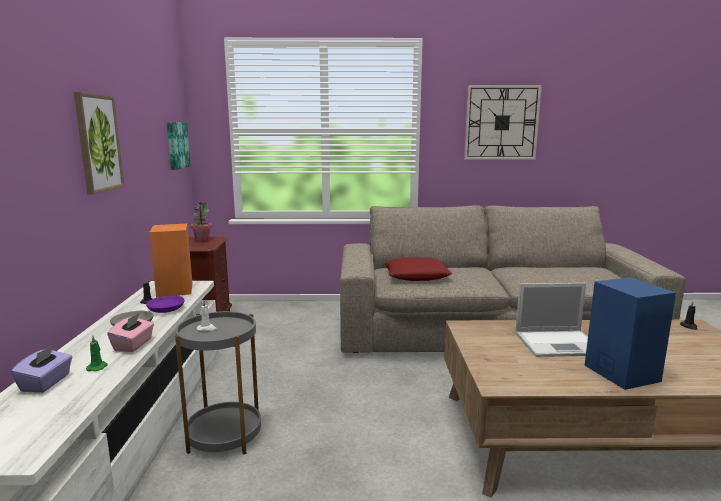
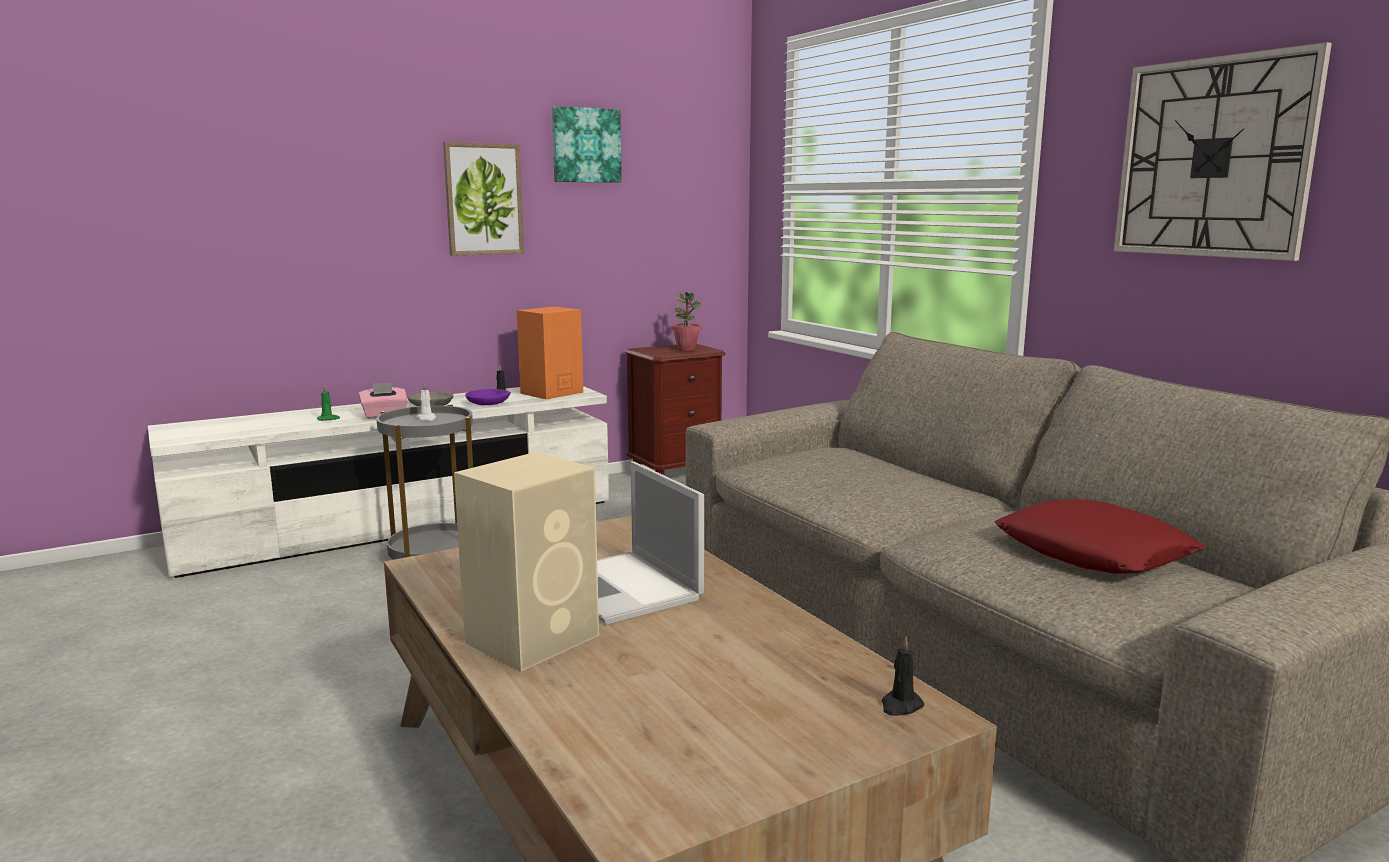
camera: 60 degrees right, 0 degrees up
purple tissue box [11,345,72,393] -> none
picture [167,122,191,170] -> picture moved to [552,106,622,183]
red pillow [384,257,452,281] -> red pillow moved to [994,499,1206,574]
blue speaker [585,277,676,390] -> beige speaker [454,452,599,671]

